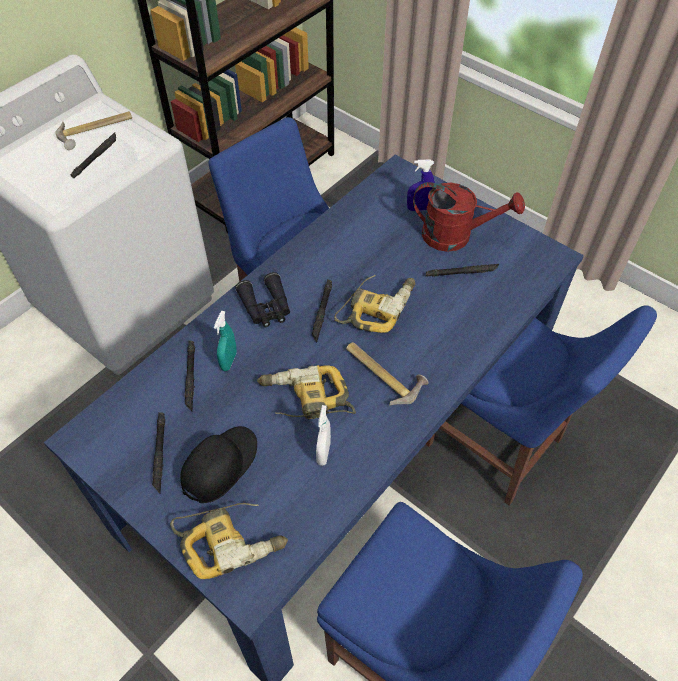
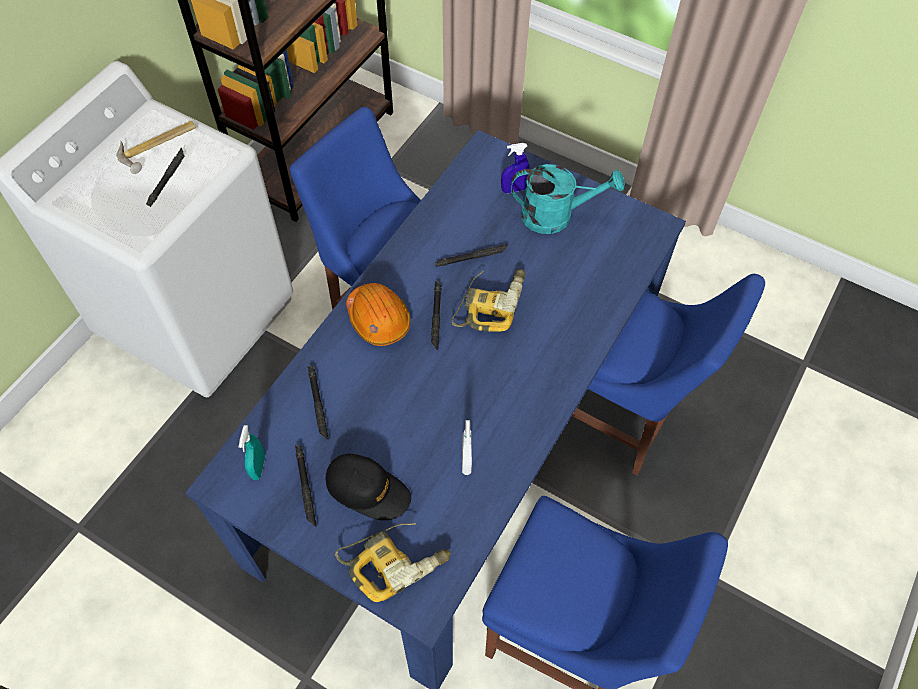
camera: 10 degrees left, 5 degrees up
black cap [180,426,257,503] -> black cap turned 90 degrees clockwise [326,454,411,520]
turquoise spray bottle [214,311,237,371] -> turquoise spray bottle moved to [239,425,265,480]
black binoculars [235,272,290,327] -> orange hard hat [346,283,410,346]
power drill [257,365,356,419] -> none
hammer [346,342,429,406] -> none
red watering can [413,182,525,252] -> turquoise watering can [511,164,625,234]
black flashlight [426,264,499,277] -> black flashlight moved to [435,244,508,267]

